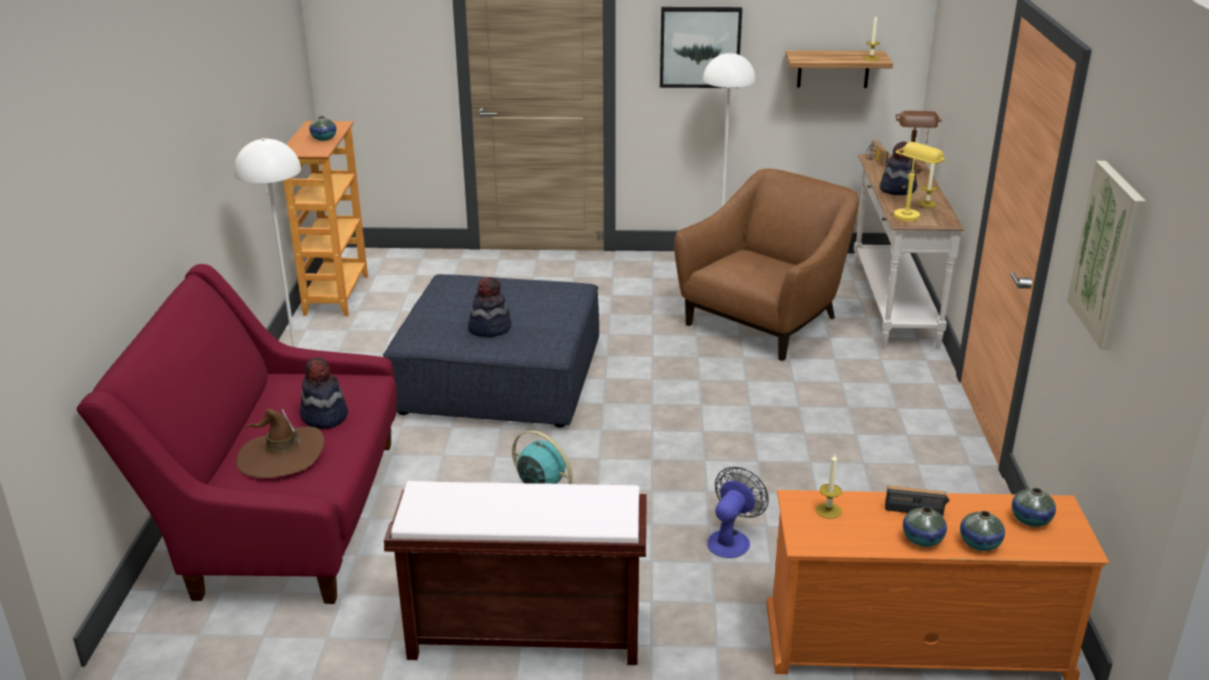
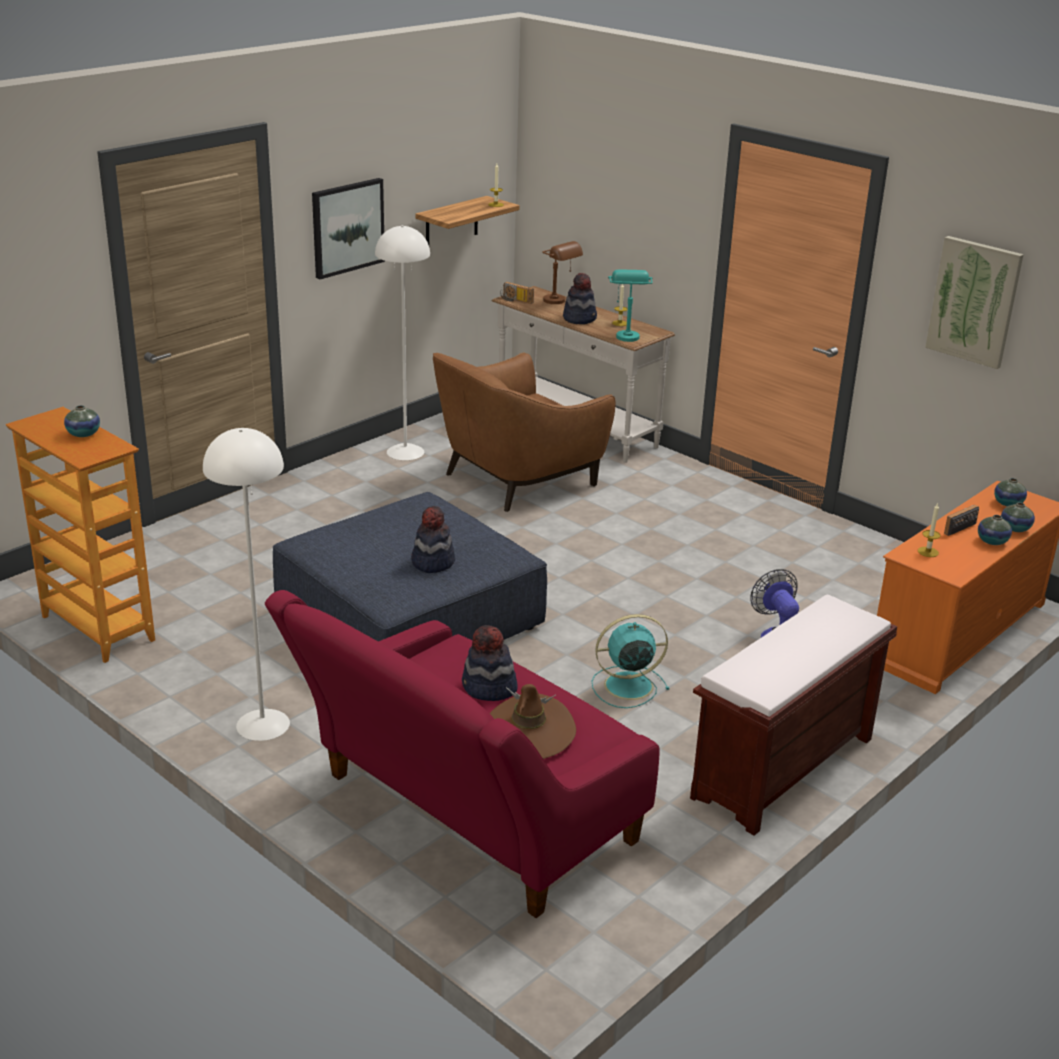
camera: 50 degrees left, 0 degrees up
brown armchair [674,169,859,361] -> brown armchair turned 120 degrees counterclockwise [433,352,616,512]
yellow table lamp [894,142,945,222] -> turquoise table lamp [608,270,653,342]

